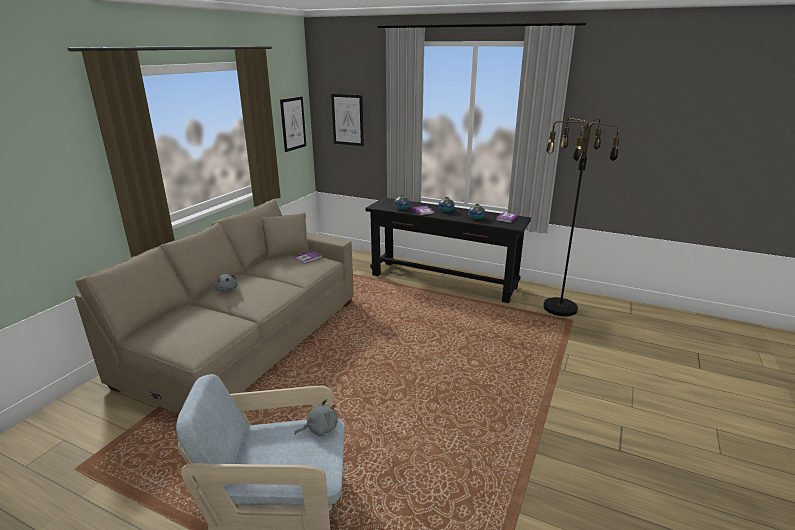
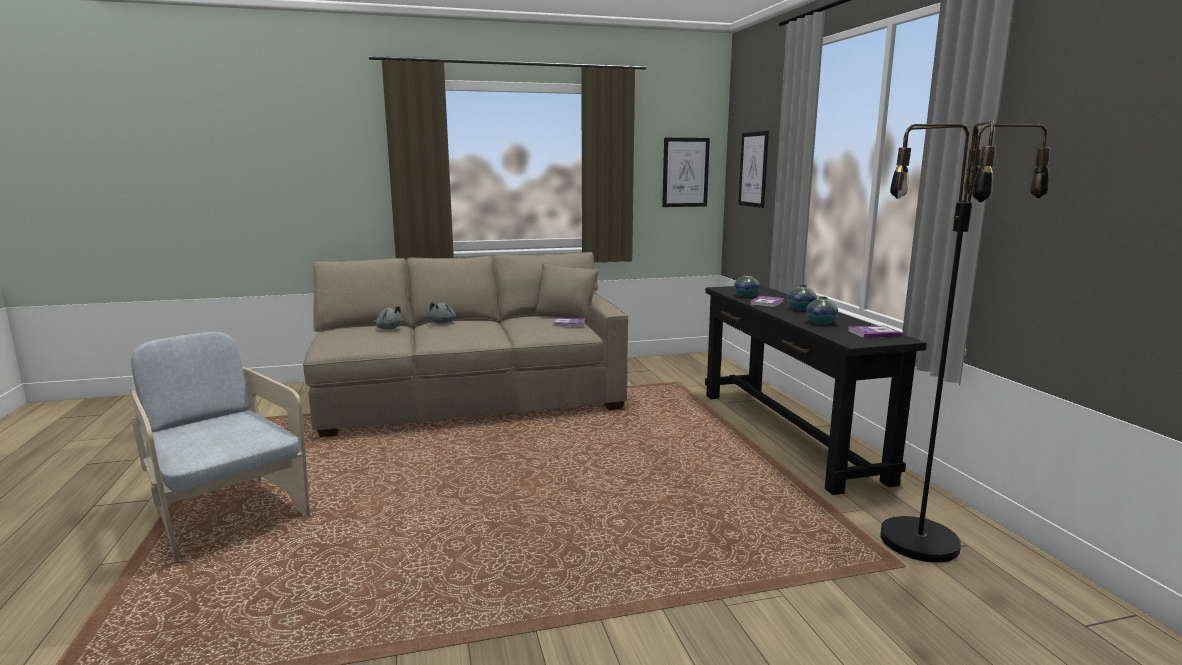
camera: 50 degrees right, 10 degrees down
grey plush toy [295,399,338,436] -> grey plush toy moved to [372,306,403,329]

